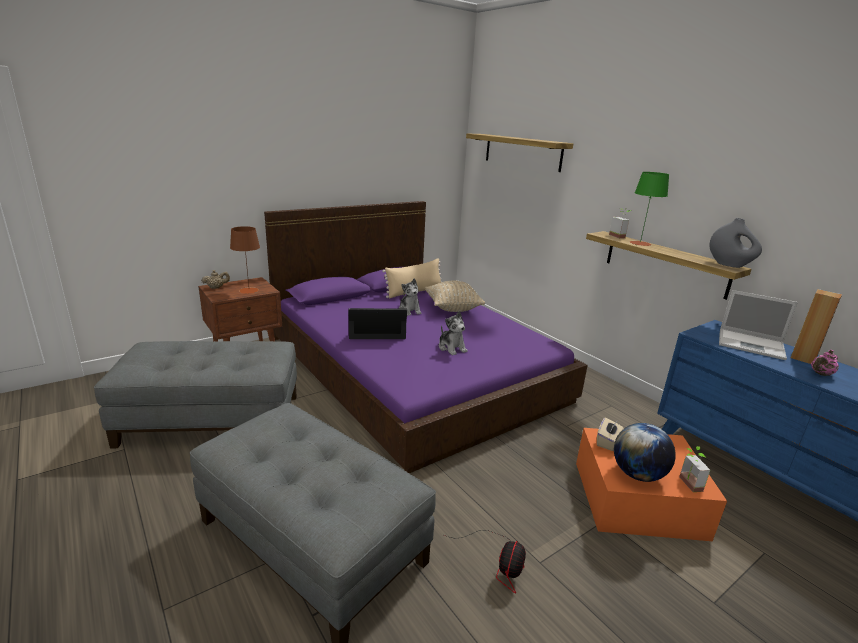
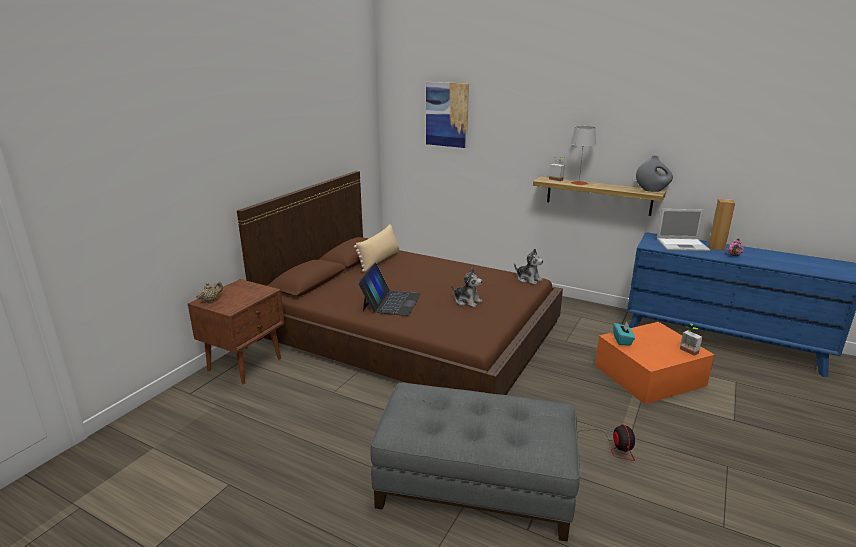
camera: 25 degrees left, 0 degrees up
grey ottoman [94,341,297,449] -> none
brown table lamp [230,226,260,294] -> none
purple bed [264,201,588,473] -> brown bed [237,171,563,395]
laptop [348,308,407,339] -> laptop turned 135 degrees clockwise [358,263,421,316]
plush toy [399,278,422,316] -> plush toy moved to [514,249,543,285]
beige pillow [425,280,485,312] -> none
shelf [466,134,573,172] -> picture [426,82,469,148]
beige tissue box [597,417,623,451] -> turquoise tissue box [613,322,635,346]
globe [614,423,676,482] -> none
green table lamp [630,172,669,246] -> grey table lamp [571,126,596,185]

